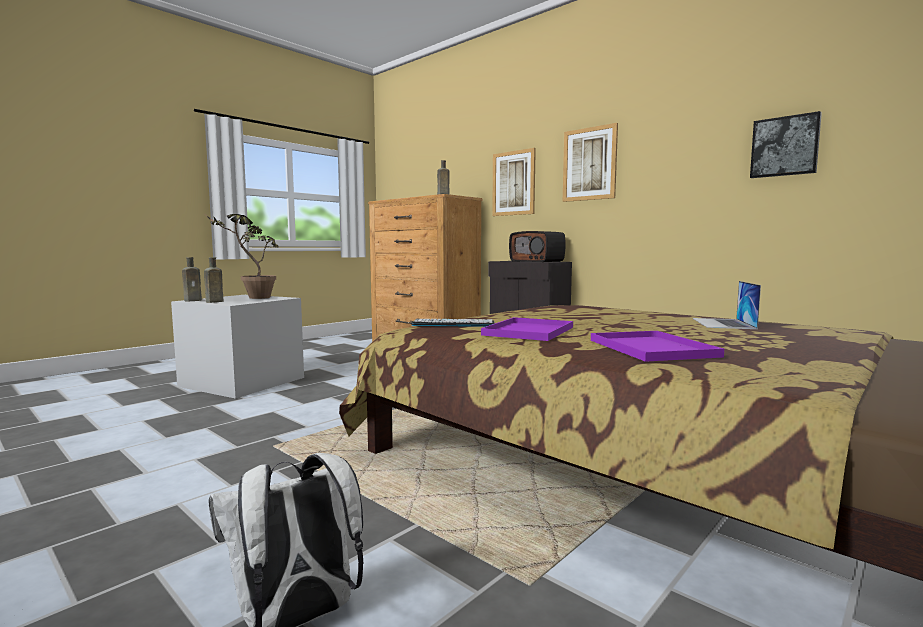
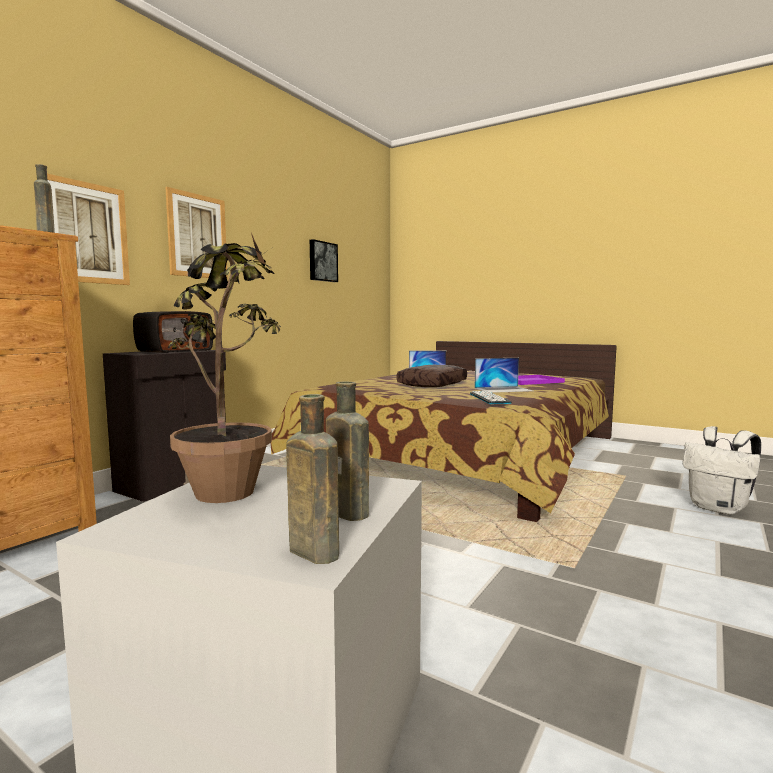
camera: 100 degrees left, 0 degrees up
purple tray [481,317,573,341] -> laptop [475,358,533,393]
none -> brown pillow [397,365,467,387]

